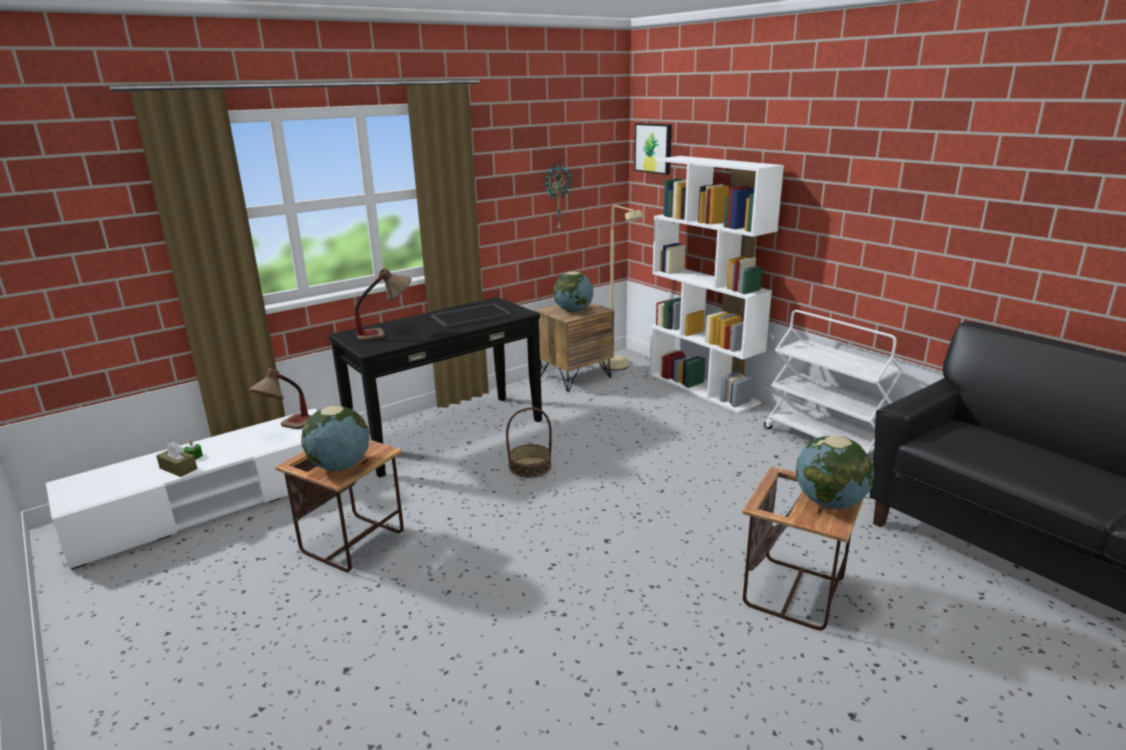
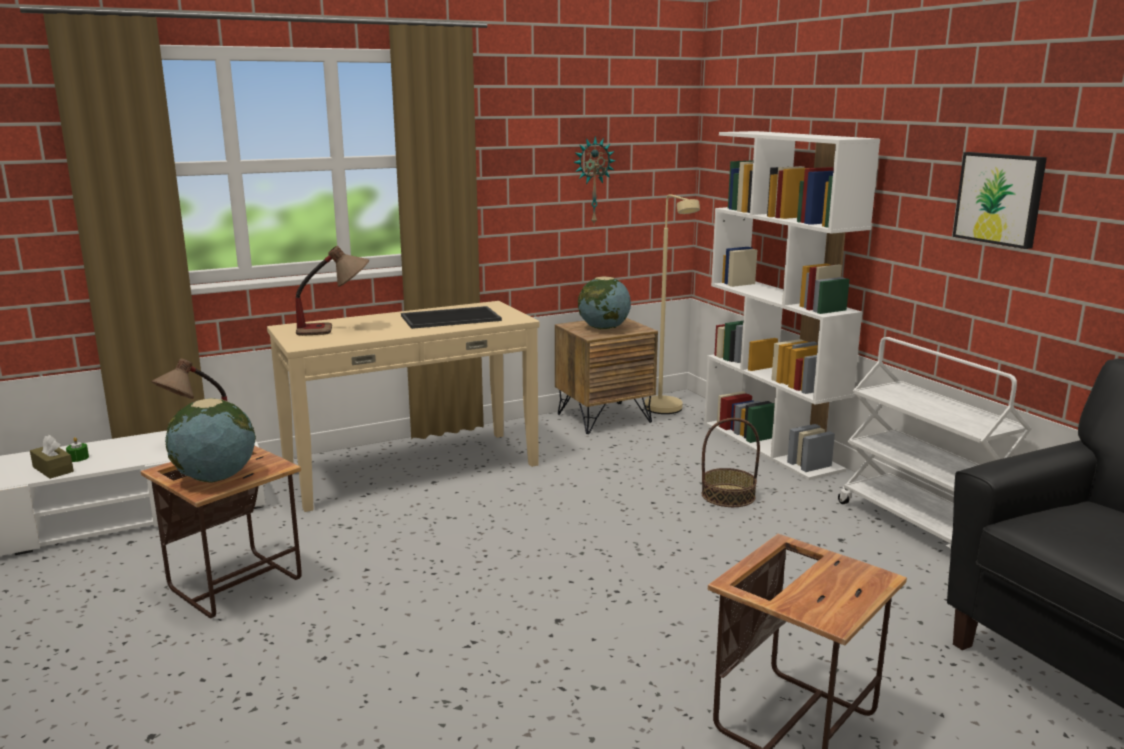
camera: 10 degrees right, 5 degrees down
black console table [328,297,542,478] -> beige console table [267,301,539,512]
basket [506,407,552,478] -> basket moved to [702,418,760,507]
picture [634,123,672,175] -> picture moved to [953,152,1047,249]
globe [796,435,874,509] -> none

